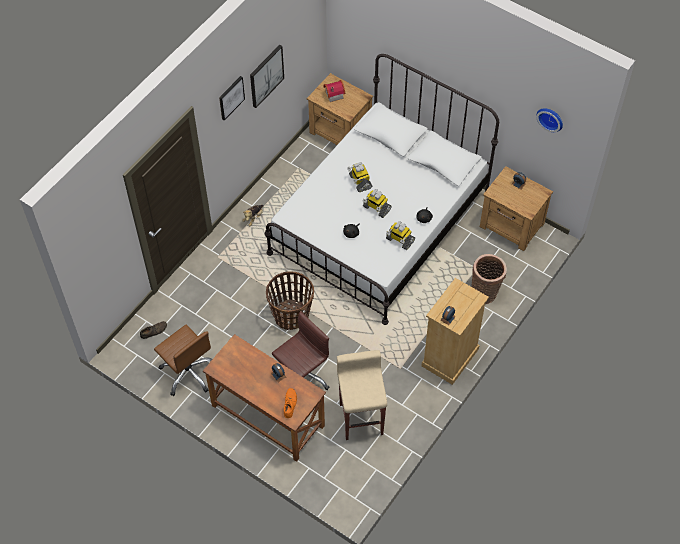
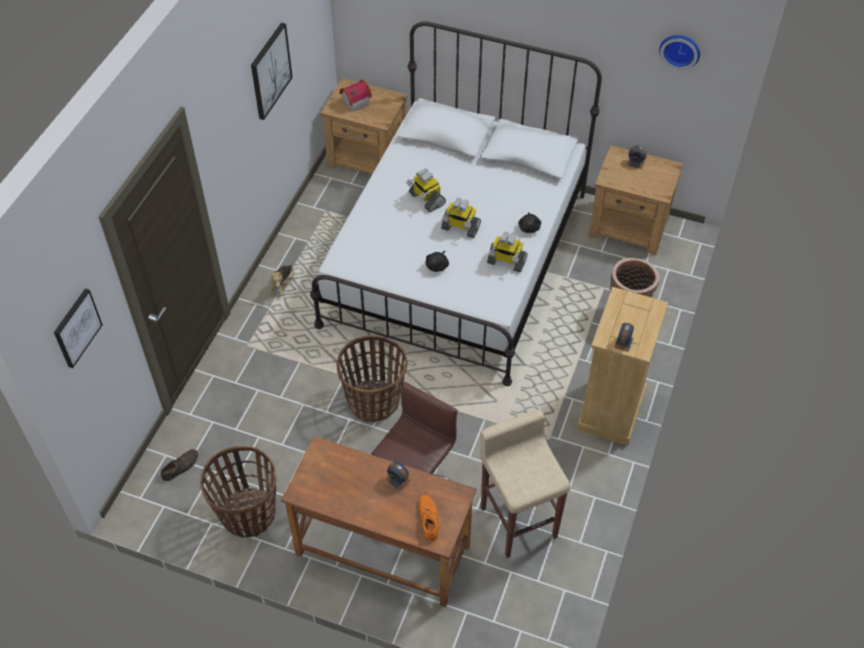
camera: 15 degrees left, 5 degrees down
brown office chair [154,325,212,396] -> basket [200,446,276,537]
picture [219,76,245,121] -> picture moved to [54,289,103,368]

